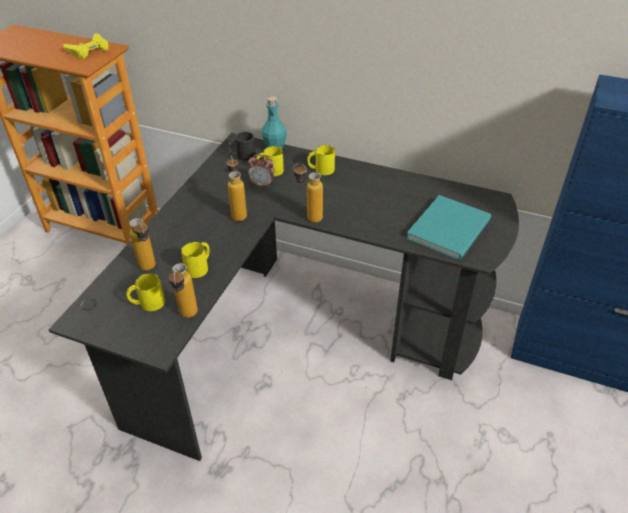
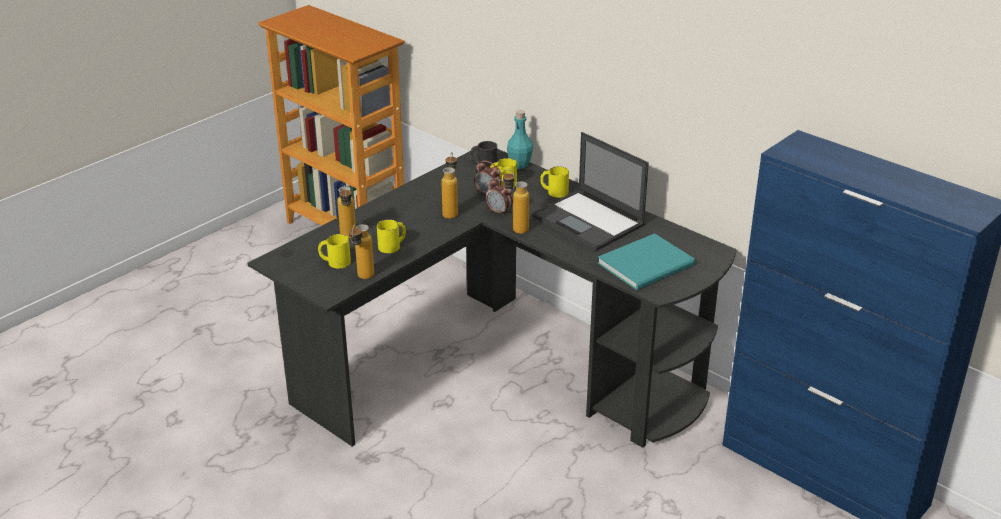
camera: 20 degrees right, 10 degrees down
yellow game controller [63,33,109,59] -> none
none -> alarm clock [486,178,513,216]
none -> laptop [532,132,649,251]

